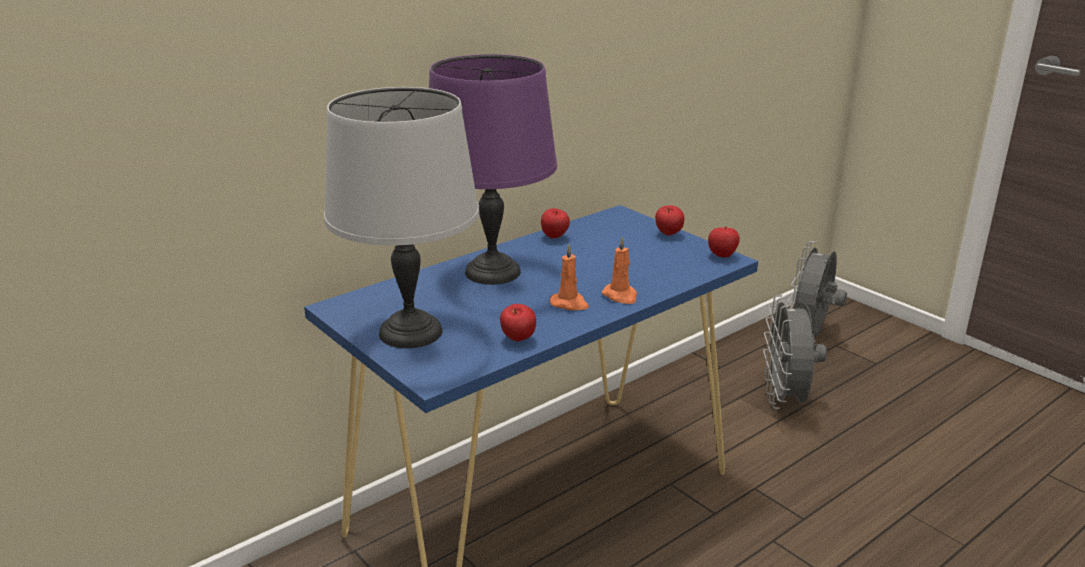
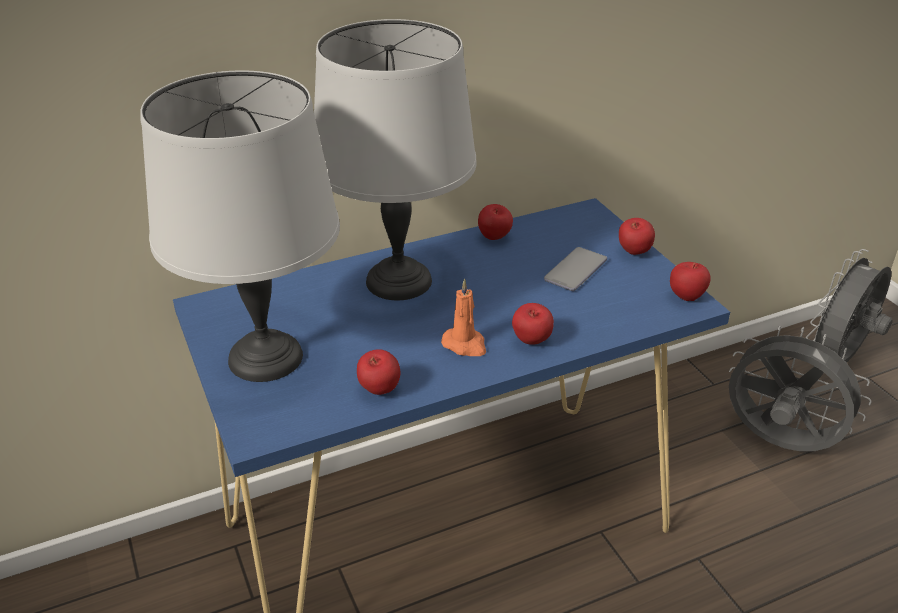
camera: 15 degrees right, 10 degrees up
purple table lamp [429,54,557,285] -> grey table lamp [314,19,477,300]
orange candle [602,237,637,304] -> apple [512,303,554,344]
grey fan [763,295,827,409] -> grey fan turned 105 degrees clockwise [729,325,871,451]
none -> phone [544,247,607,291]

